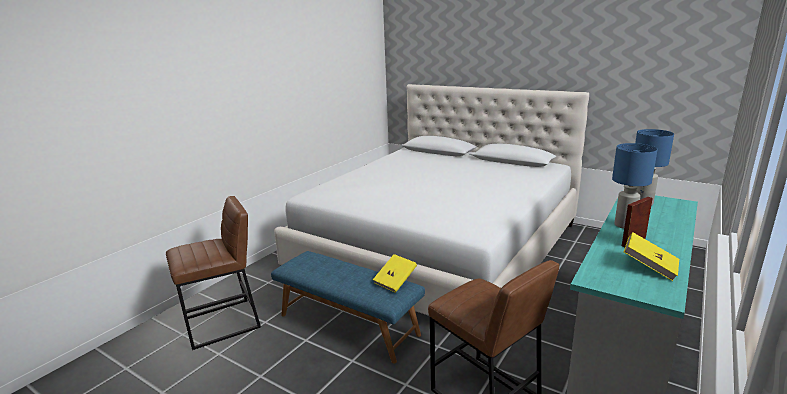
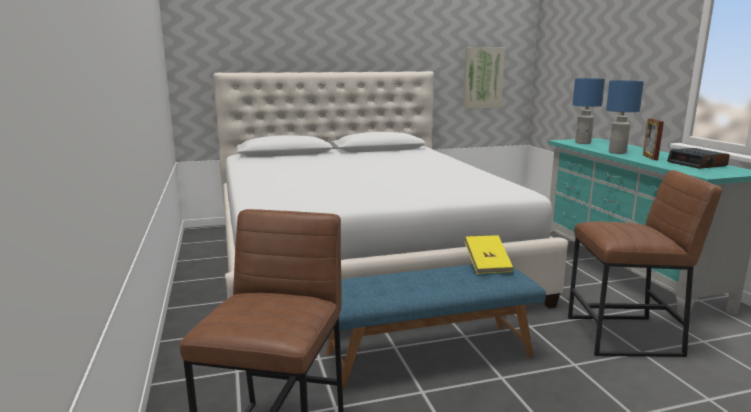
camera: 50 degrees left, 5 degrees down
yellow book [624,232,679,281] -> alarm clock [667,148,730,169]
none -> picture [463,47,505,109]

